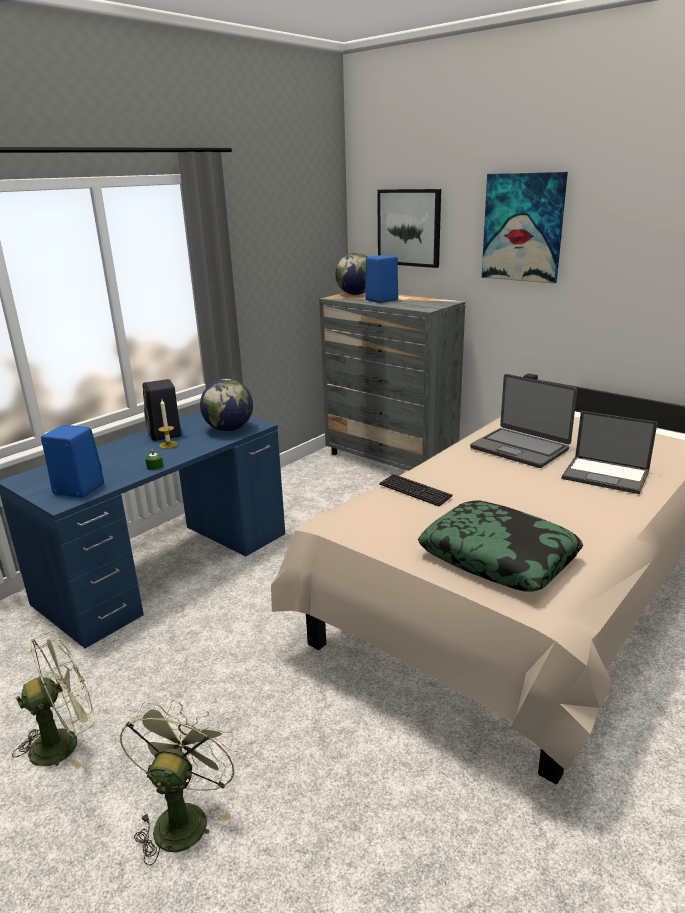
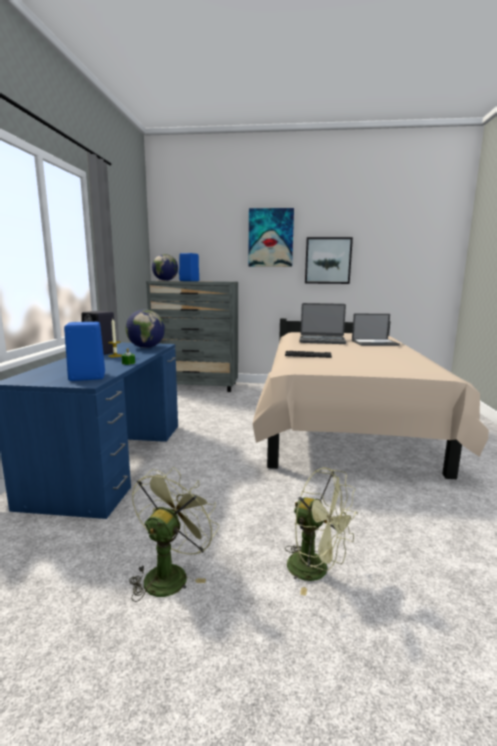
camera: 35 degrees left, 10 degrees down
green fan [119,700,240,866] -> green fan turned 150 degrees clockwise [285,467,358,596]
picture [377,189,441,268] -> picture moved to [305,237,353,284]
pillow [418,500,583,592] -> none

